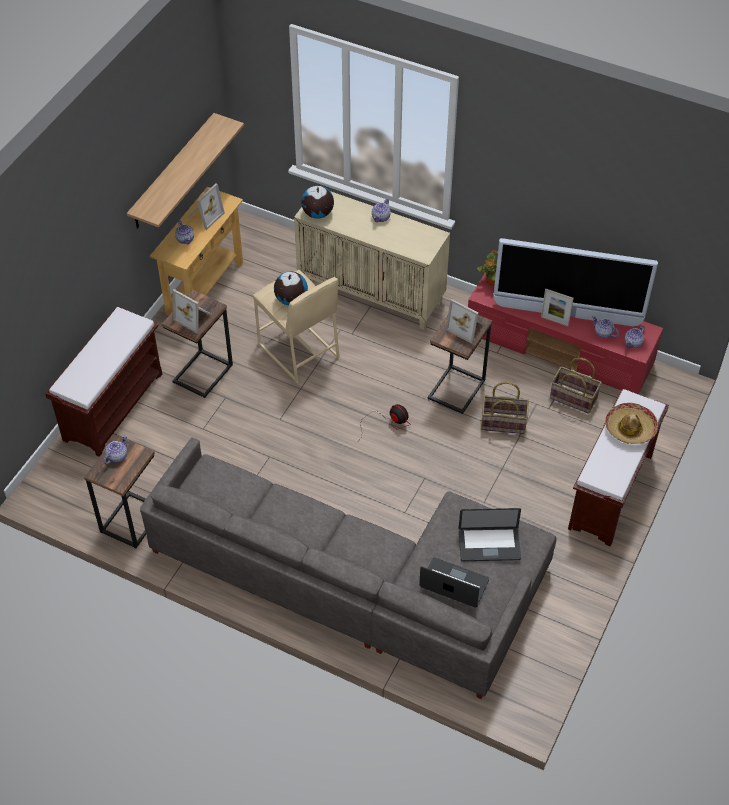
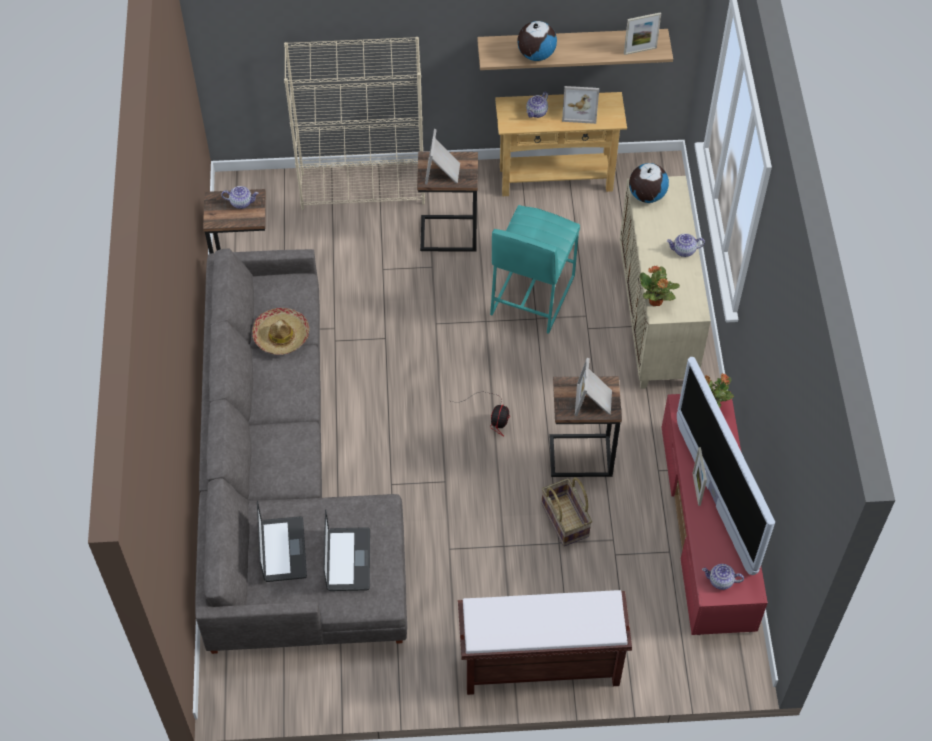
camera: 60 degrees right, 5 degrees up
brown bench [45,306,162,457] -> beige bookcase [284,37,425,210]
beige stool [253,270,340,383] -> turquoise stool [490,205,580,334]
globe [274,271,308,305] -> globe moved to [518,21,557,61]
laptop [458,508,521,561] -> laptop turned 150 degrees counterclockwise [324,510,370,591]
basket [550,358,602,414] -> none
teapot [592,316,619,338] -> none
hat [605,403,658,444] -> hat moved to [252,308,310,355]
none -> picture frame [624,12,661,55]
none -> potted plant [640,266,680,306]

